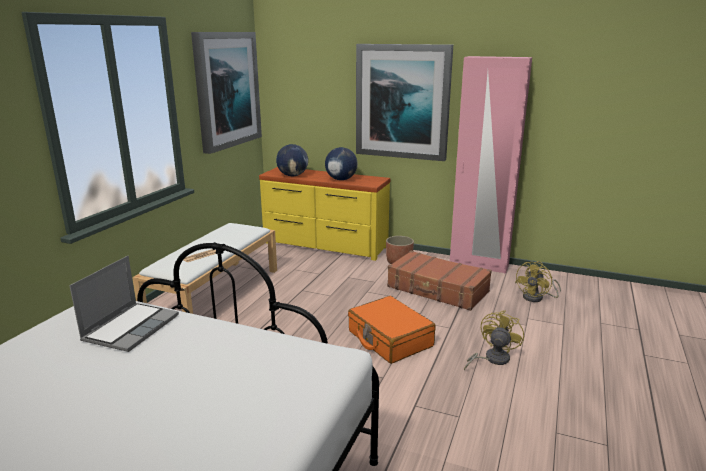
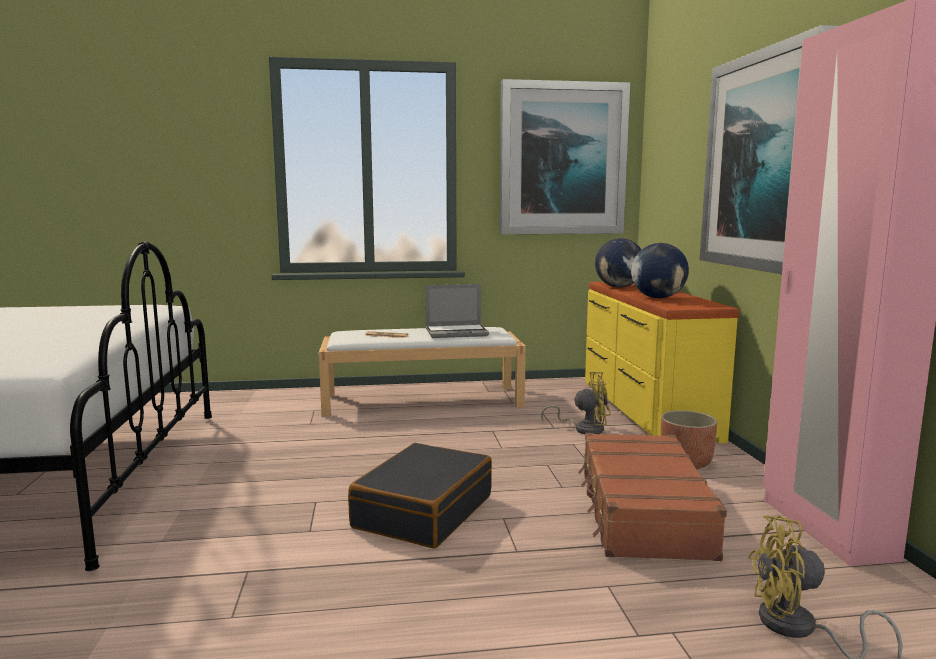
camera: 60 degrees right, 10 degrees down
laptop [69,256,179,352] -> laptop moved to [425,284,489,338]
orange suitcase [348,296,436,364] -> black suitcase [348,443,492,548]
yellow fan [464,310,524,371] -> yellow fan moved to [541,372,611,434]

